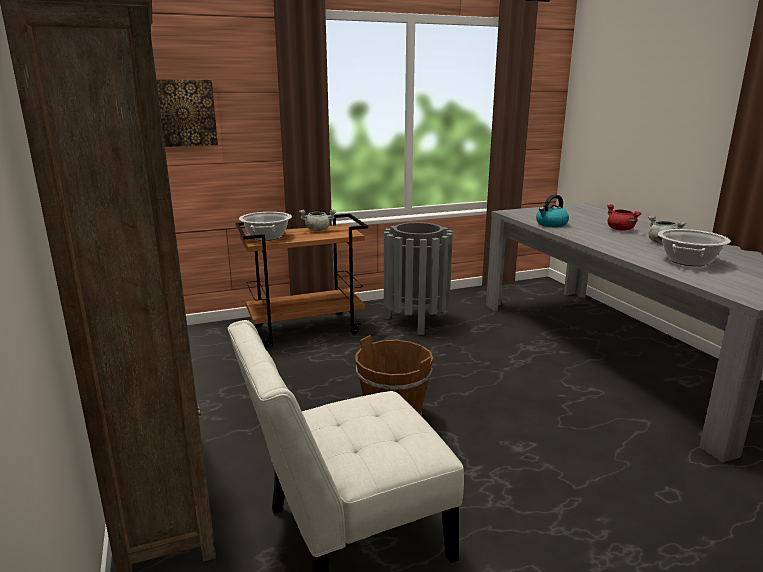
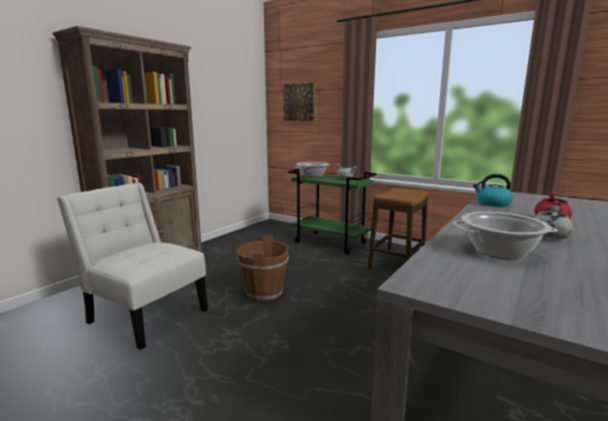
camera: 55 degrees right, 5 degrees down
brown cart [235,214,368,347] -> green cart [288,169,377,255]
grey trash can [384,222,453,335] -> stool [368,188,428,269]

